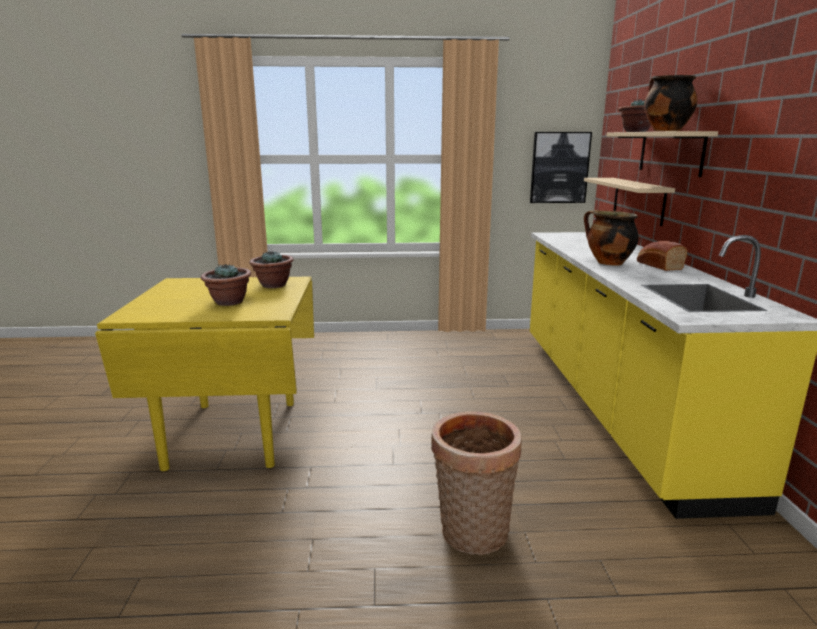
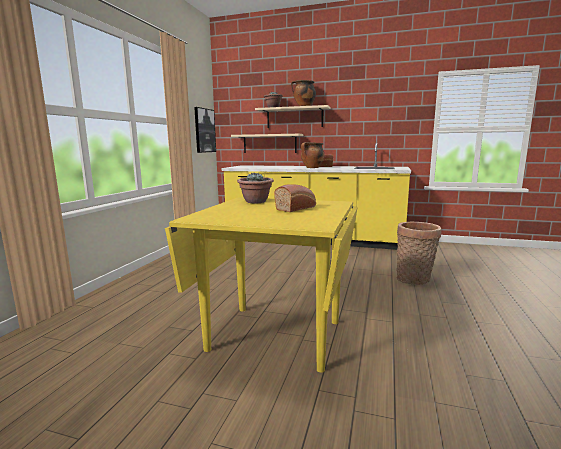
camera: 70 degrees left, 5 degrees down
potted plant [201,264,251,306] -> bread [274,184,316,212]

